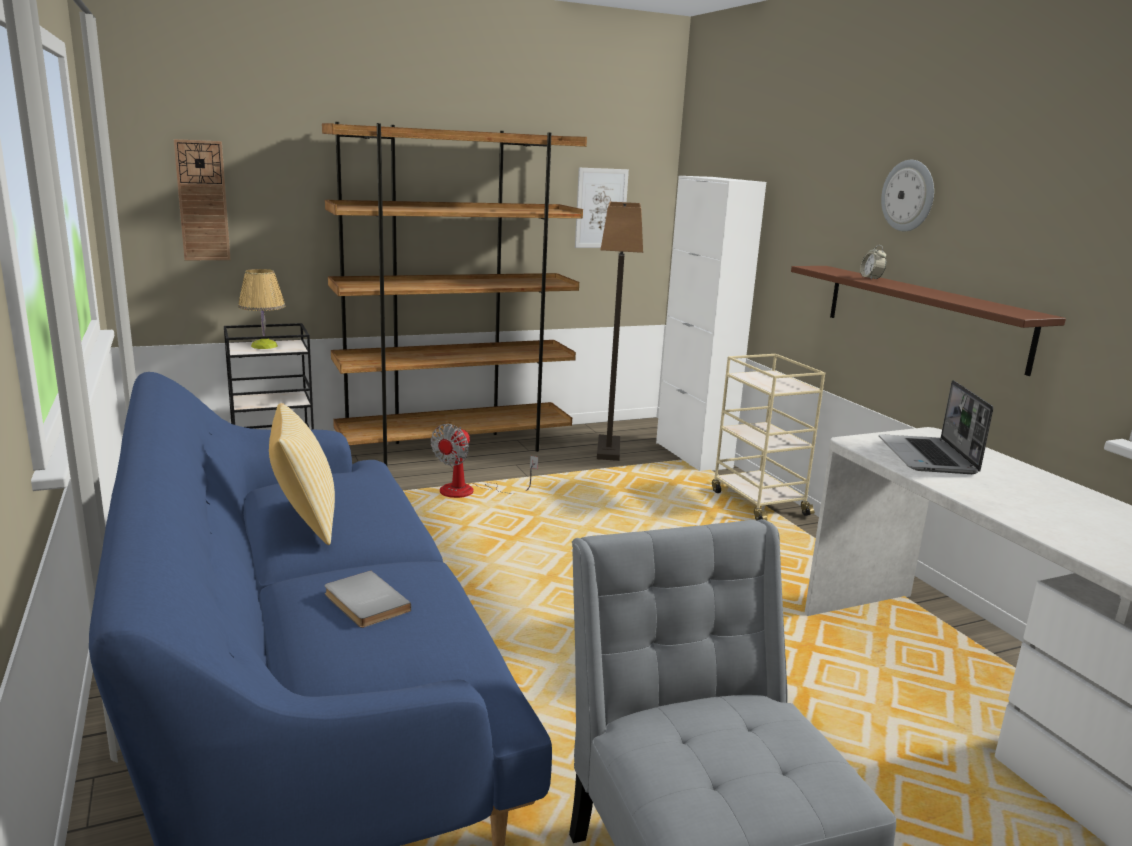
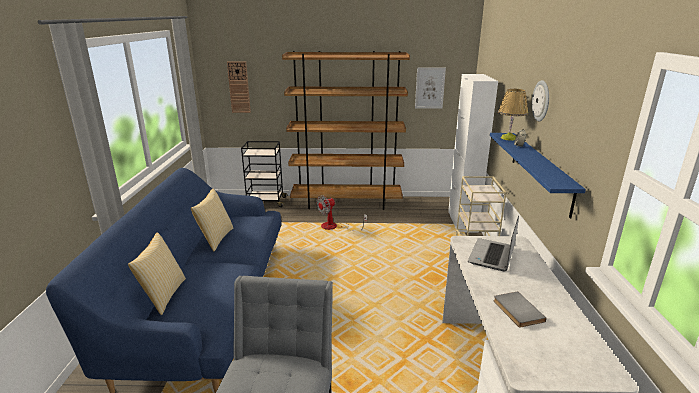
camera: 25 degrees right, 5 degrees up
table lamp [238,269,286,349] -> table lamp moved to [498,89,528,141]
grey book [324,571,411,628] -> grey book moved to [494,291,547,327]
floor lamp [597,202,643,461] -> none
brown shelf [791,266,1066,376] -> blue shelf [490,133,586,219]
none -> pillow [128,232,186,315]

